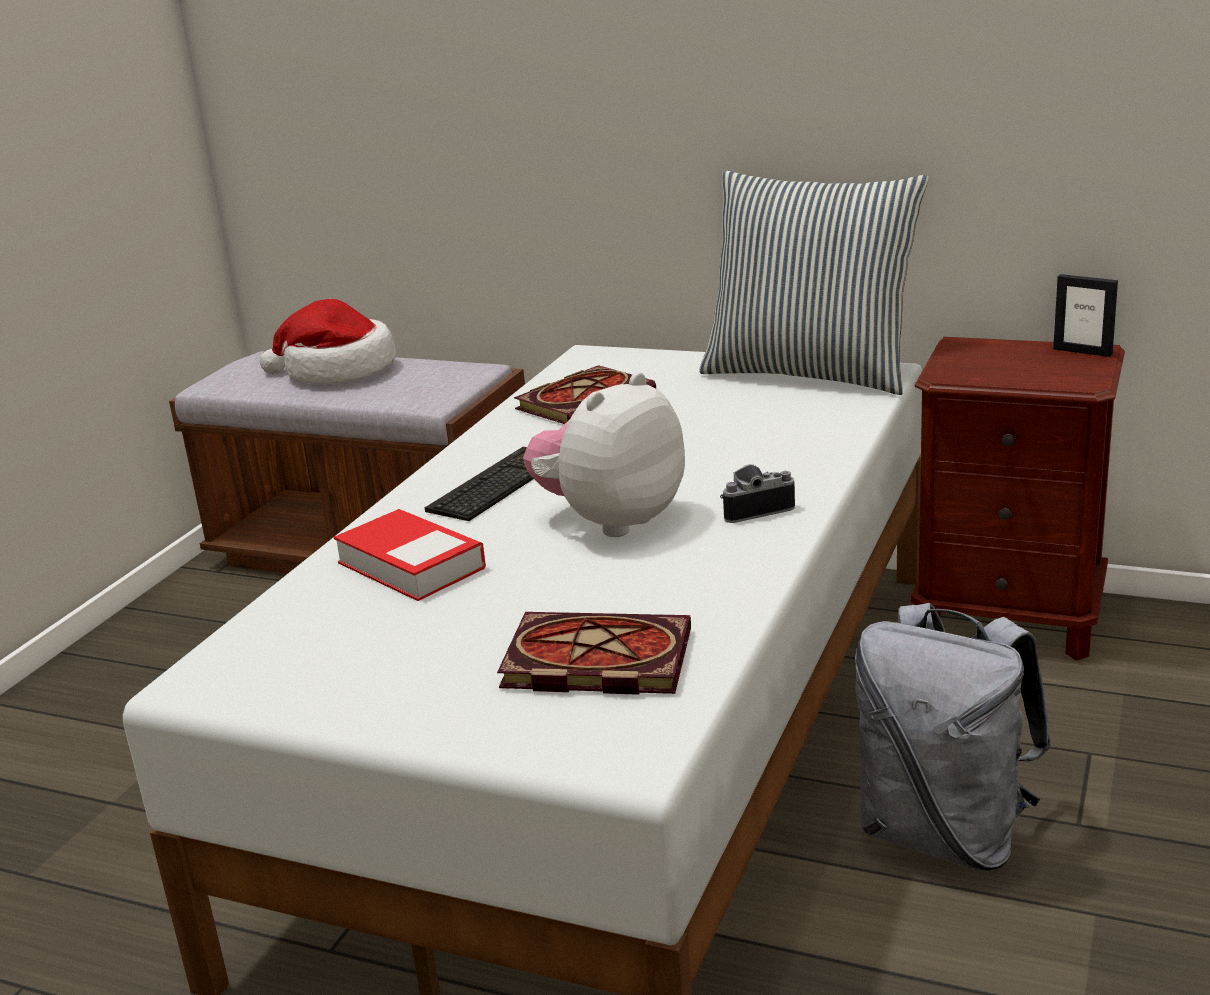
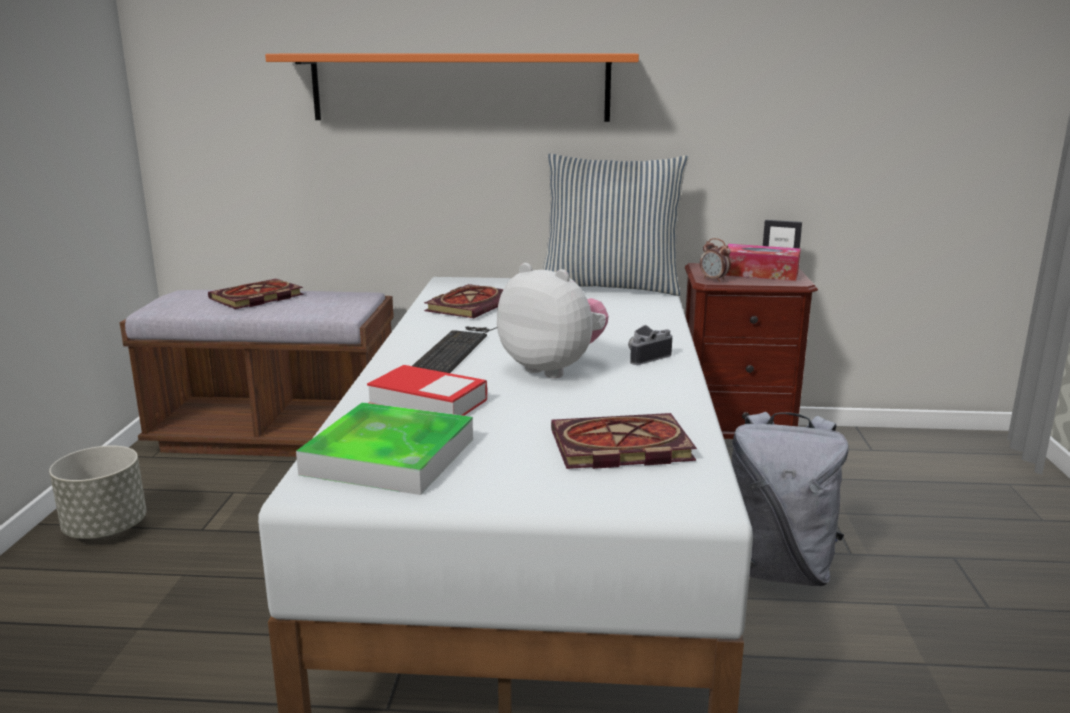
camera: 20 degrees left, 5 degrees down
hat [260,299,396,384] -> book [208,279,304,309]
plush toy [523,372,685,537] -> plush toy turned 105 degrees clockwise [497,263,609,378]
none -> grey planter [49,446,147,539]
none -> orange shelf [265,54,639,122]
none -> tray [296,402,473,495]
none -> alarm clock [700,238,731,282]
none -> tissue box [725,244,801,281]

